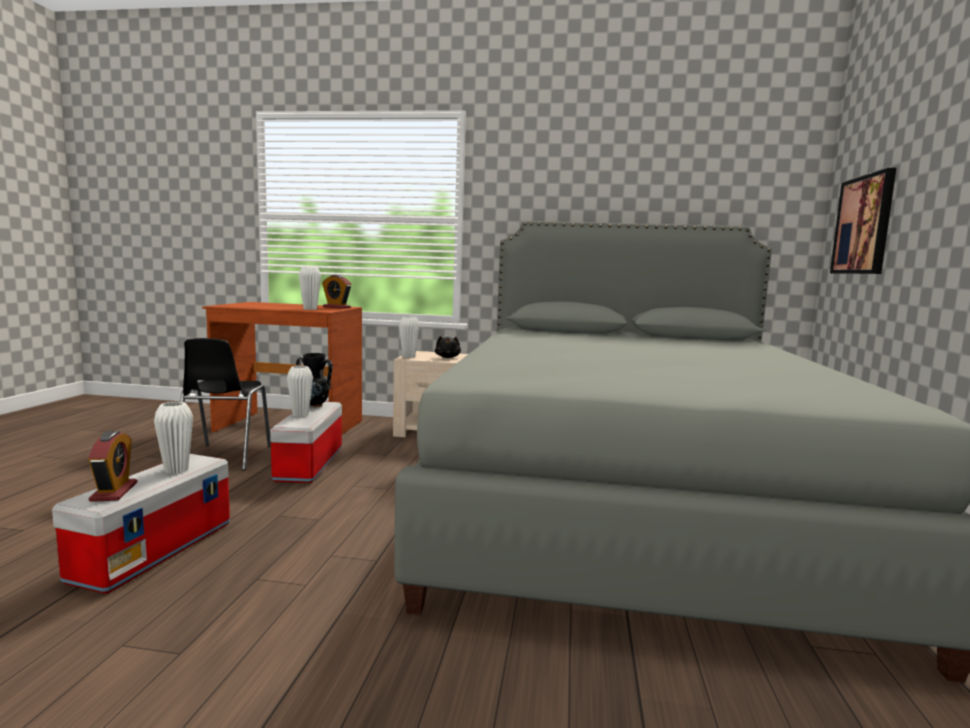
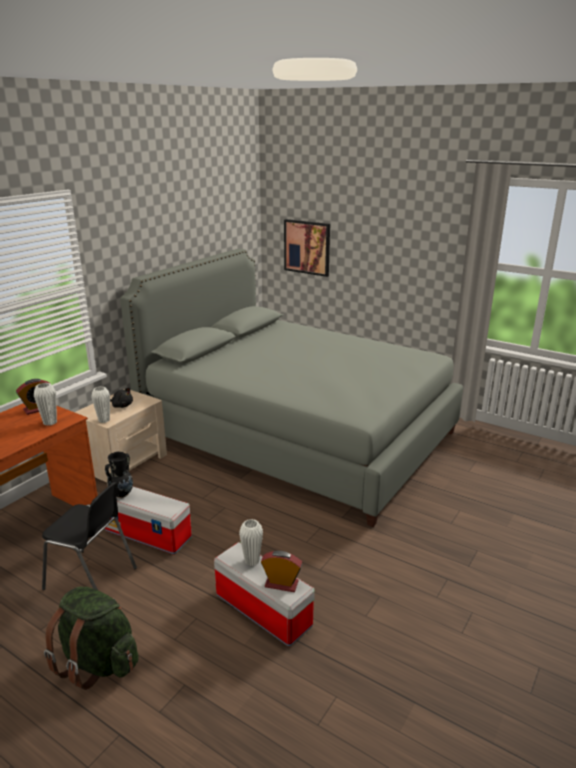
camera: 65 degrees left, 15 degrees up
white vase [287,366,313,417] -> none
none -> green backpack [44,586,138,690]

